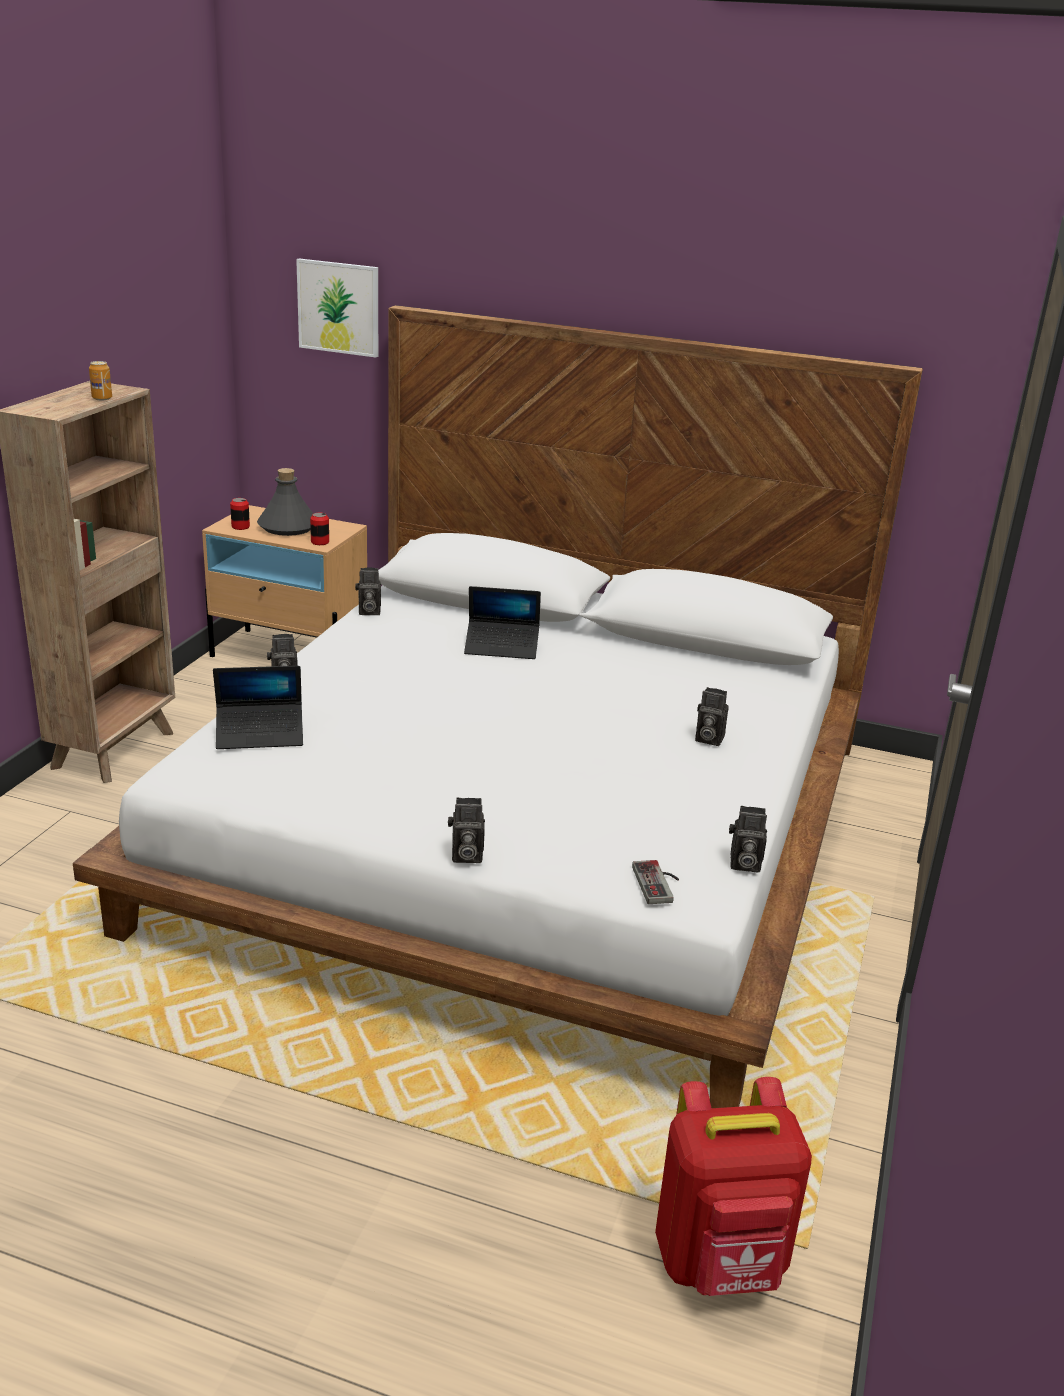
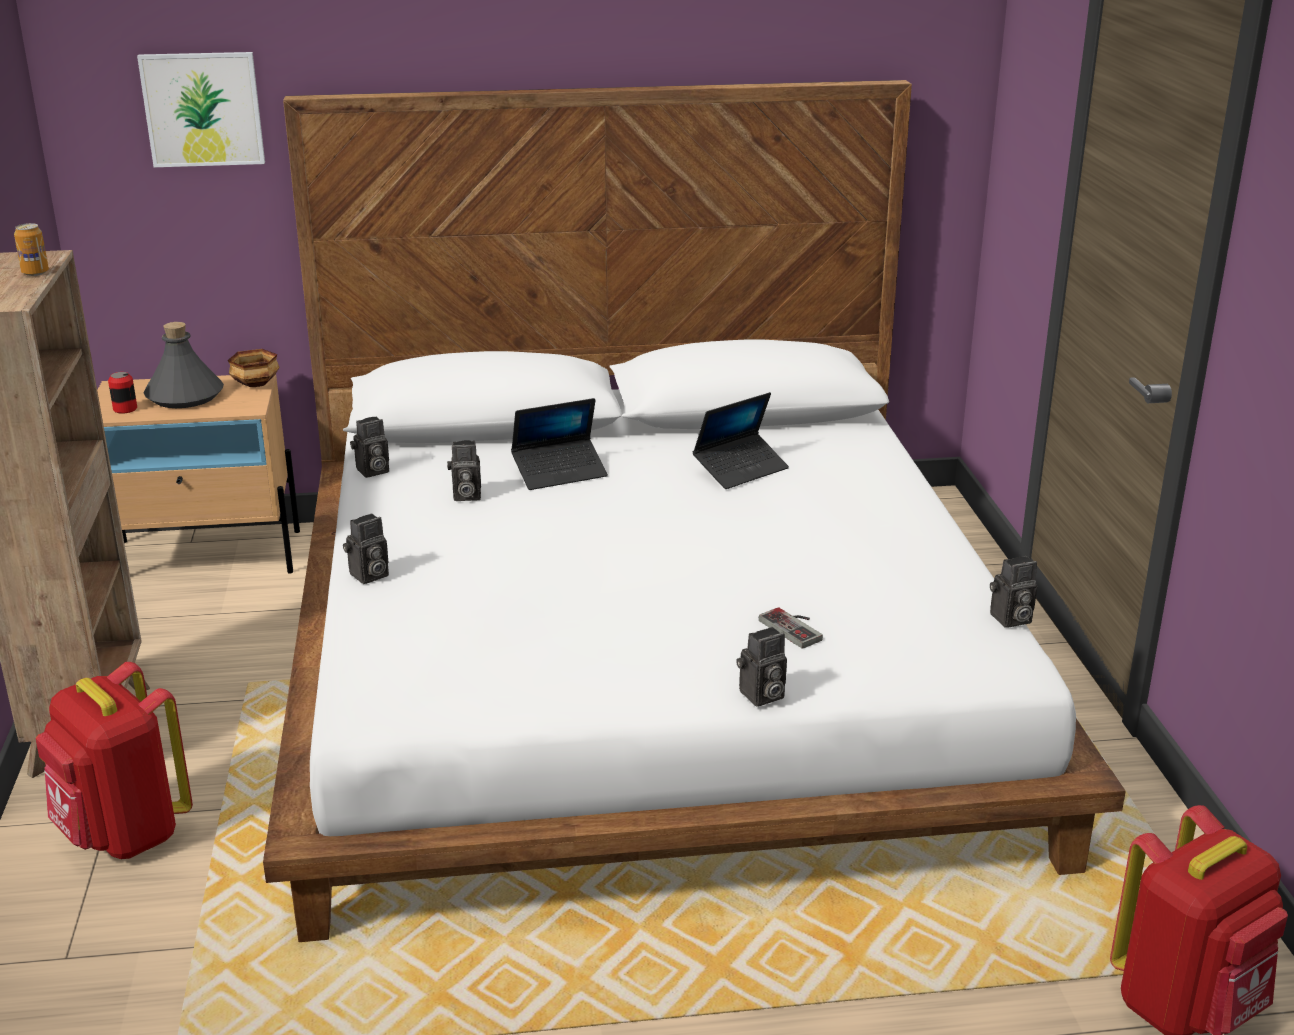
camera: 25 degrees left, 0 degrees up
laptop [213,666,303,749] -> laptop moved to [693,392,789,489]
can [310,513,329,545] -> none
game controller [632,860,679,904] -> game controller moved to [759,607,823,649]
camera [695,687,729,746] -> camera moved to [447,441,481,501]
none -> red backpack [36,662,193,859]
none -> bowl [228,349,279,387]

